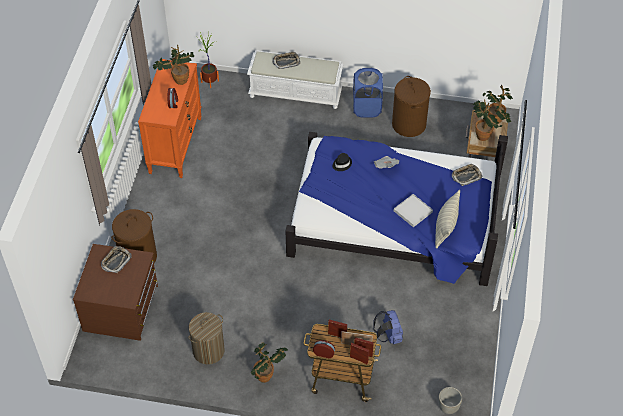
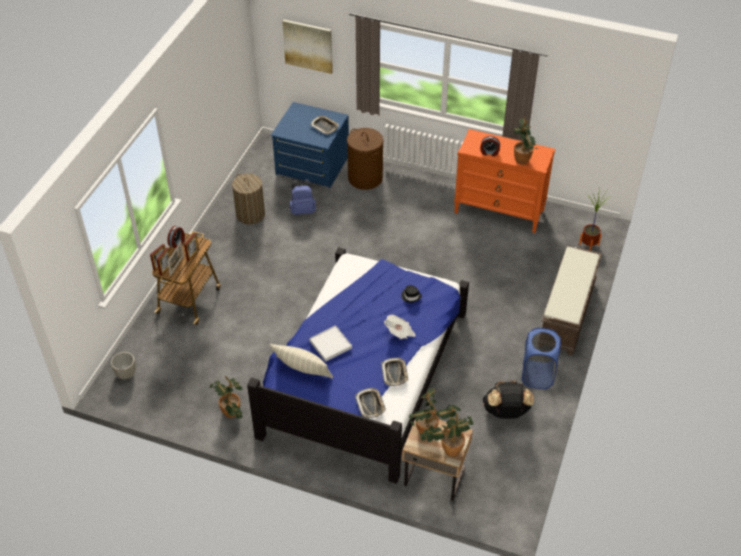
camera: 100 degrees right, 5 degrees down
brown dresser [73,244,158,341] -> blue dresser [271,102,349,188]
white bench [247,50,343,109] -> brown bench [542,246,602,355]
potted plant [250,342,288,383] -> potted plant moved to [210,376,243,419]
tray [272,51,300,69] -> tray moved to [381,357,409,386]
blue backpack [373,310,403,344] -> blue backpack moved to [290,179,316,215]
brown laundry basket [392,76,431,137] -> black backpack [483,381,534,419]
none -> picture [282,20,333,74]

